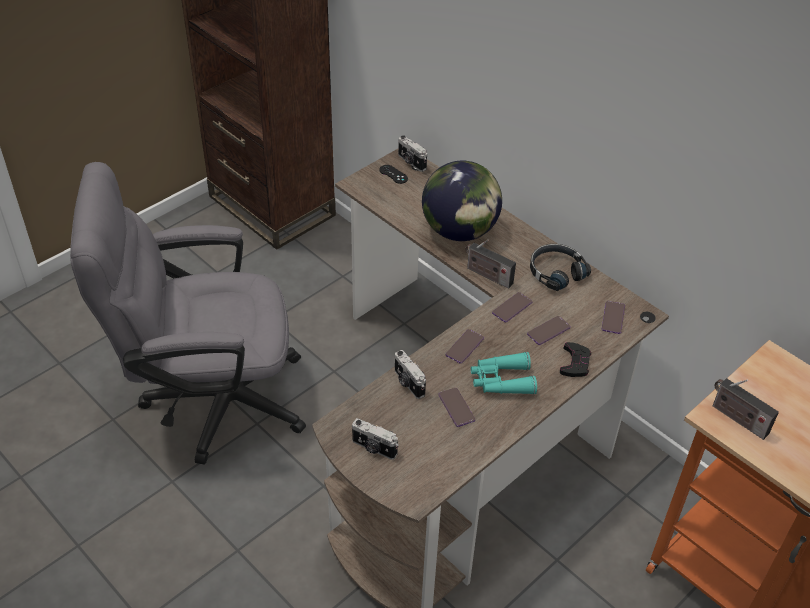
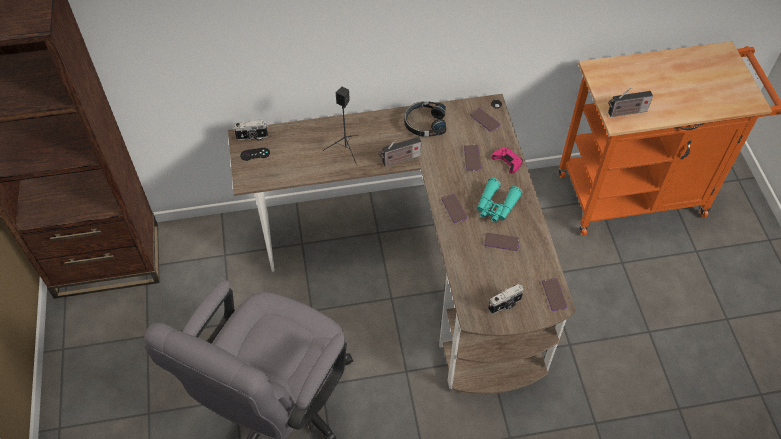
camera: 55 degrees left, 10 degrees up
camera [395,350,426,399] -> none
globe [422,161,502,241] -> black speaker [323,87,358,166]
phone [492,292,532,322] -> phone moved to [542,278,567,311]
black game controller [560,342,591,377] -> pink game controller [492,147,523,174]

